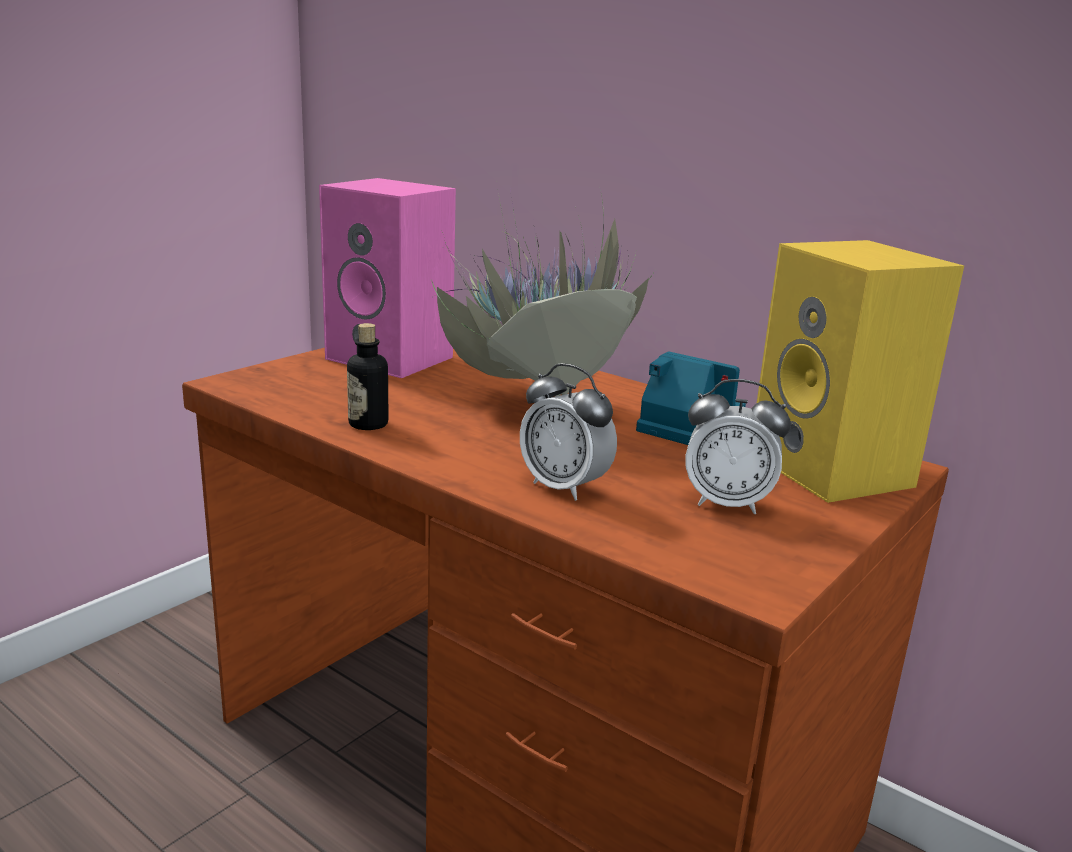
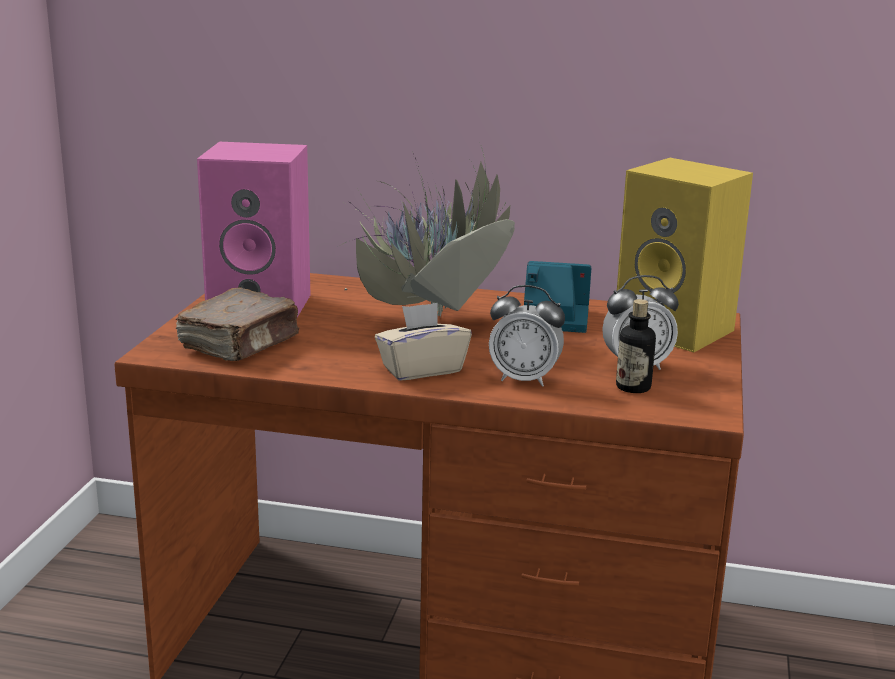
camera: 25 degrees left, 0 degrees up
bottle [347,323,388,430] -> bottle moved to [616,299,656,393]
none -> brown book [175,288,300,361]
none -> beige tissue box [375,303,472,381]

